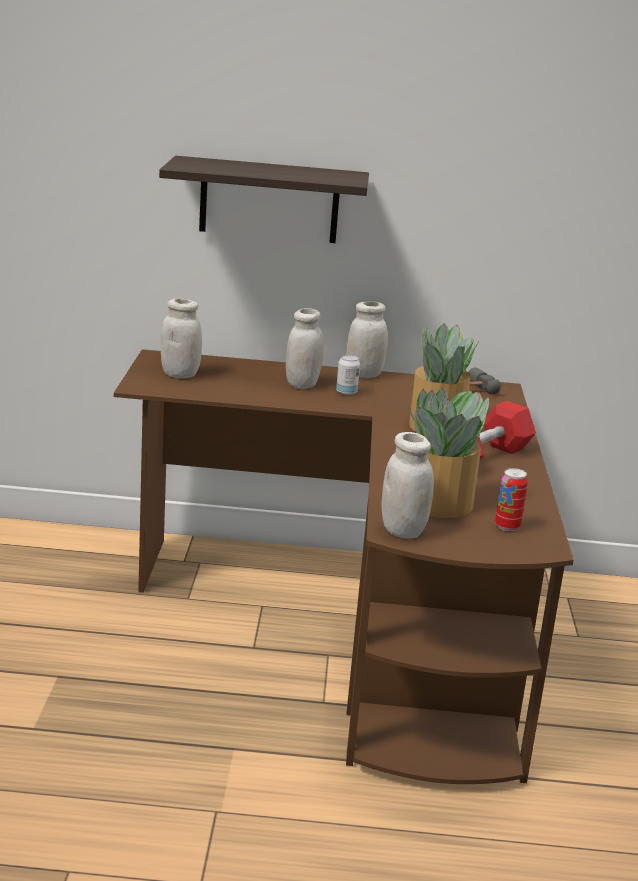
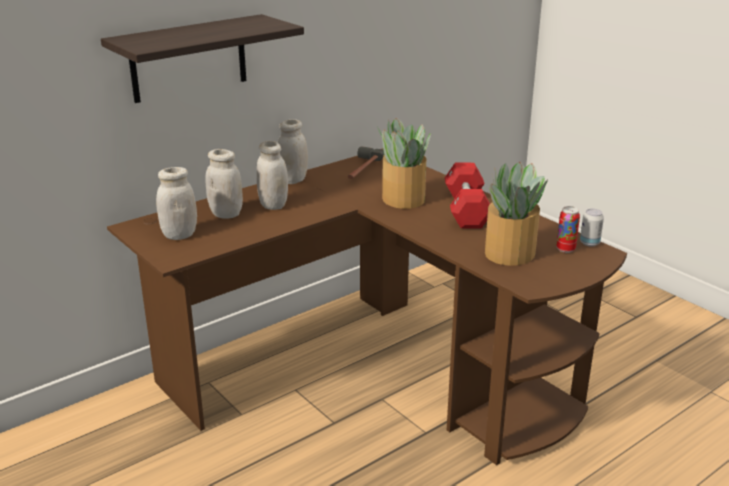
camera: 40 degrees left, 5 degrees up
can [336,355,360,396] -> can moved to [580,209,604,247]
white jar [381,432,434,539] -> white jar moved to [205,149,243,219]

